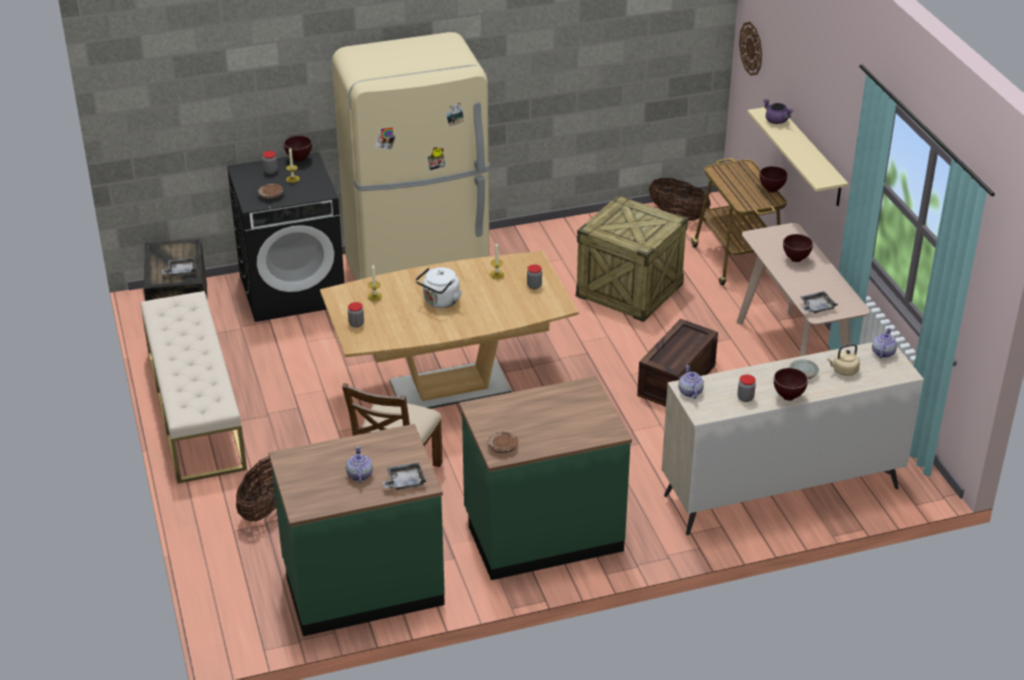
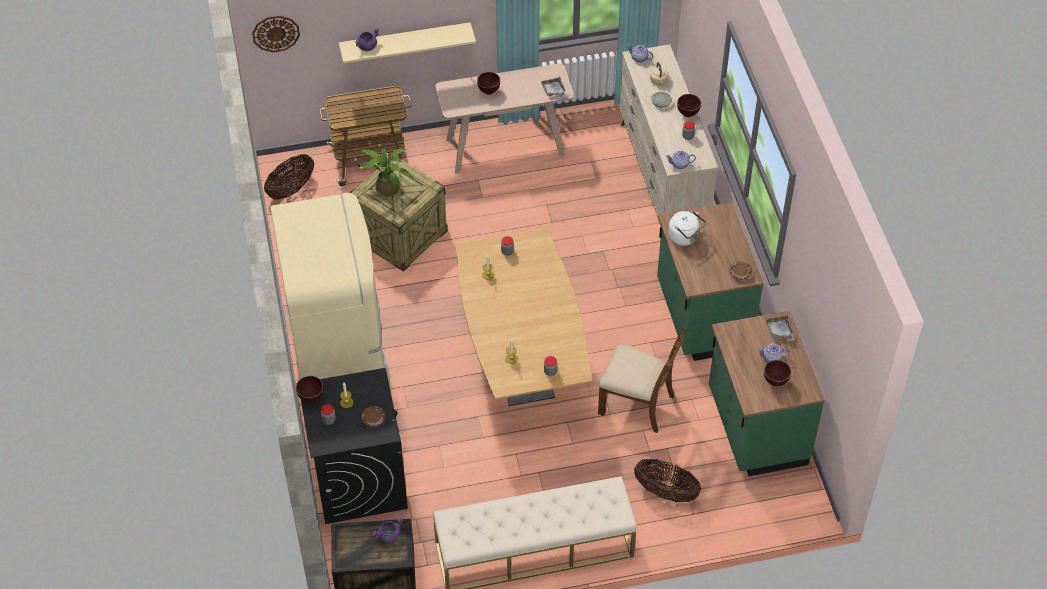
camera: 85 degrees left, 15 degrees up
grey tray [162,258,196,276] -> purple cooking pot [371,517,402,544]
white kettle [416,267,462,308] -> white kettle moved to [668,211,706,246]
crate [637,319,718,407] -> none
brown bowl [760,166,787,193] -> brown bowl moved to [764,360,791,386]
none -> potted plant [357,148,414,197]

